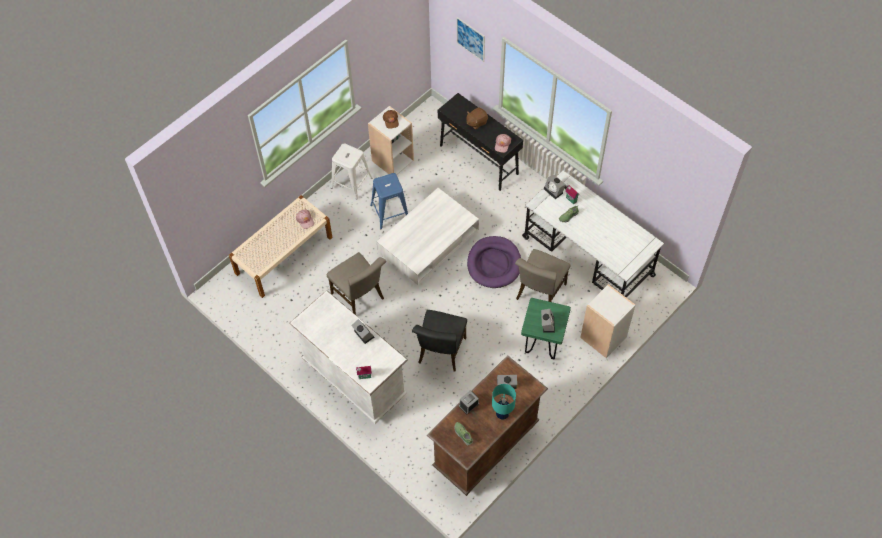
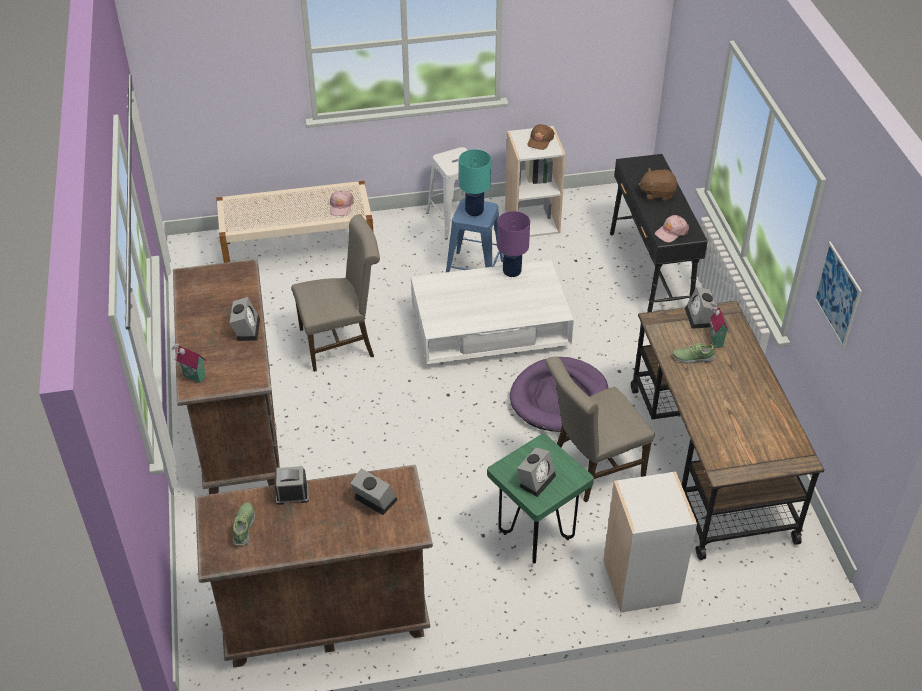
camera: 35 degrees right, 15 degrees down
white dresser [289,290,408,425] -> brown dresser [173,259,280,494]
beige chair [327,252,386,315] -> beige chair turned 105 degrees counterclockwise [291,214,380,372]
black chair [412,310,467,372] -> none
picture [456,17,485,62] -> picture moved to [814,241,862,348]
turquoise table lamp [492,384,516,420] -> turquoise table lamp moved to [459,149,491,216]
white desk [522,170,664,298] -> brown desk [631,301,824,560]
none -> purple table lamp [497,211,530,277]

